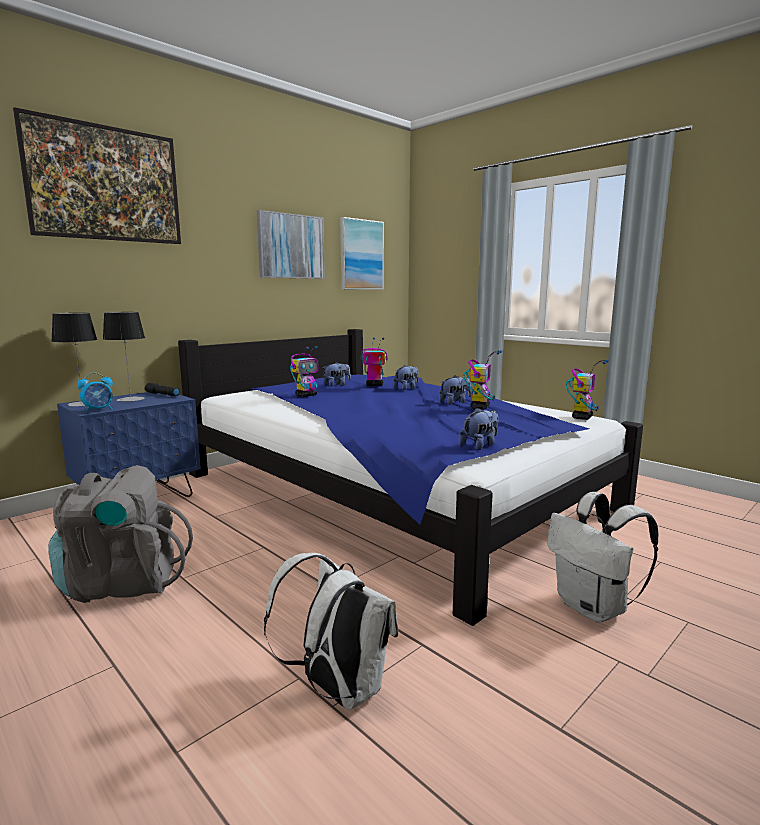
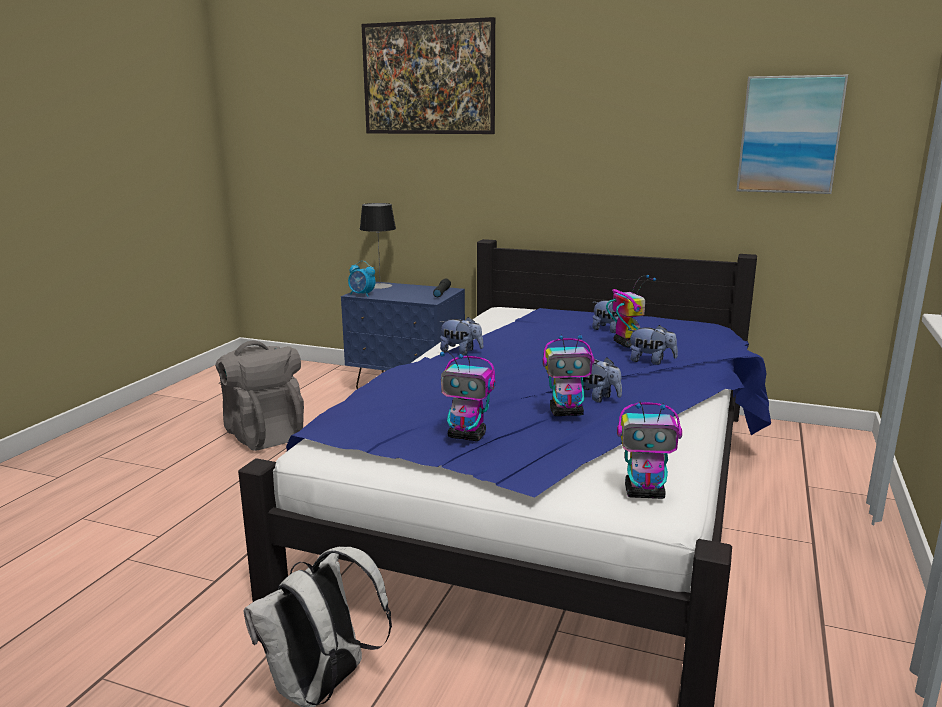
camera: 65 degrees right, 5 degrees up
table lamp [103,312,145,402] -> none
picture [257,210,325,279] -> none
white backpack [264,553,398,710] -> none
toy robot [290,346,319,397] -> toy robot moved to [440,351,496,441]
plush toy [459,408,499,450] -> plush toy moved to [439,317,483,355]

